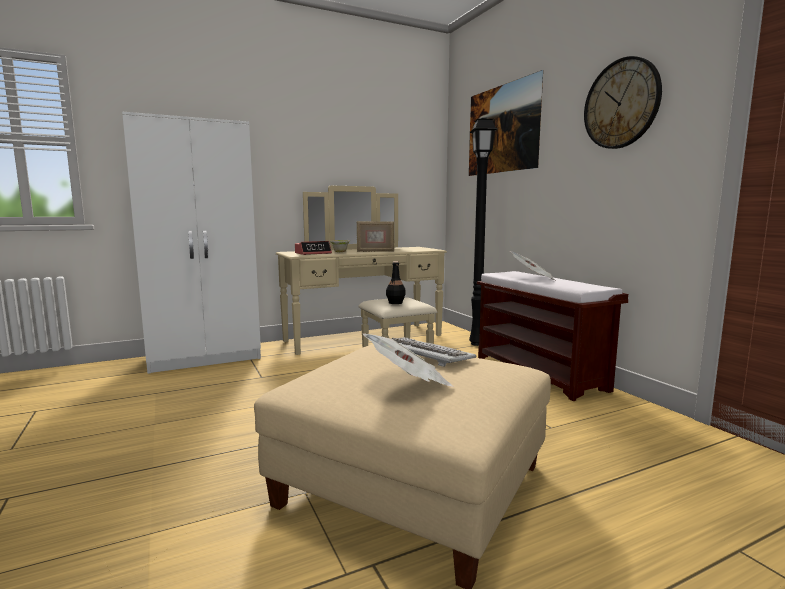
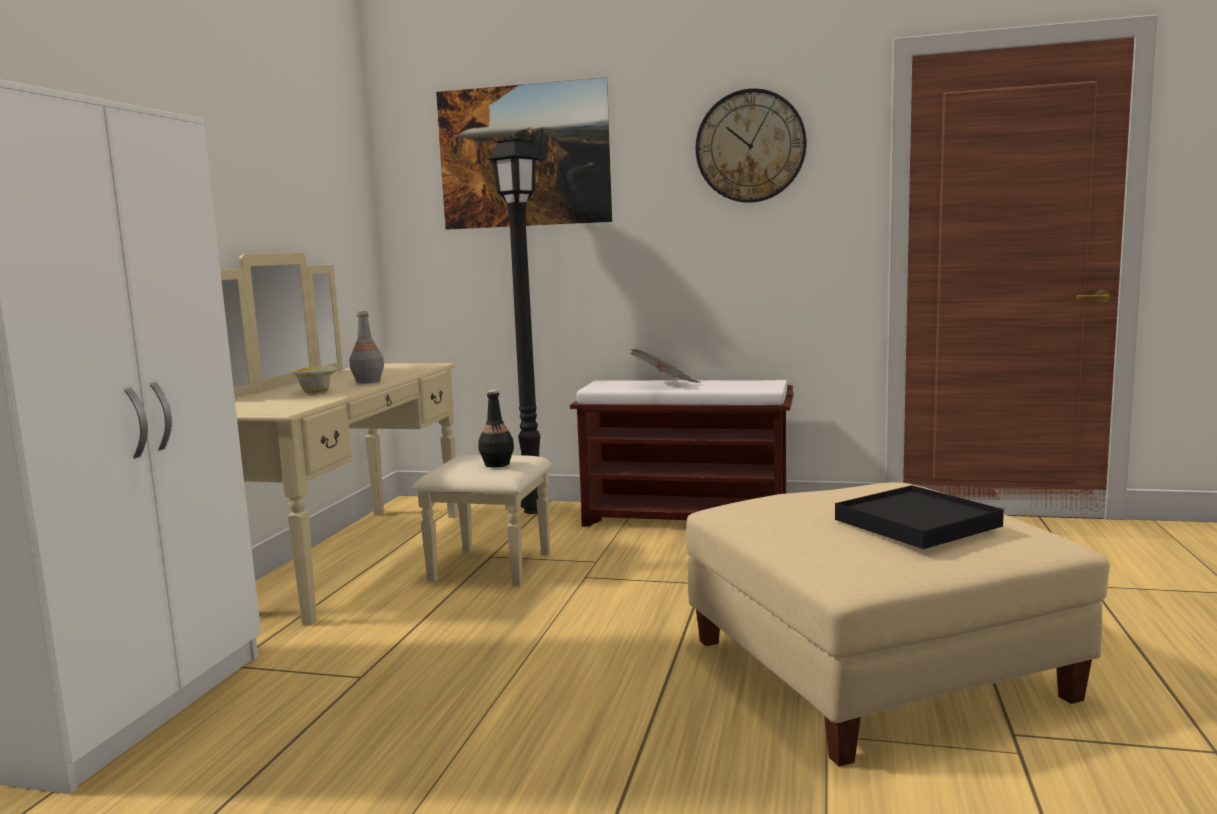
camera: 50 degrees left, 0 degrees up
alarm clock [295,241,332,255] -> none
picture frame [357,221,394,252] -> grey bottle [350,310,384,384]
newspaper [363,333,454,387] -> black tray [835,485,1004,549]
keyboard [390,337,476,367] -> none

